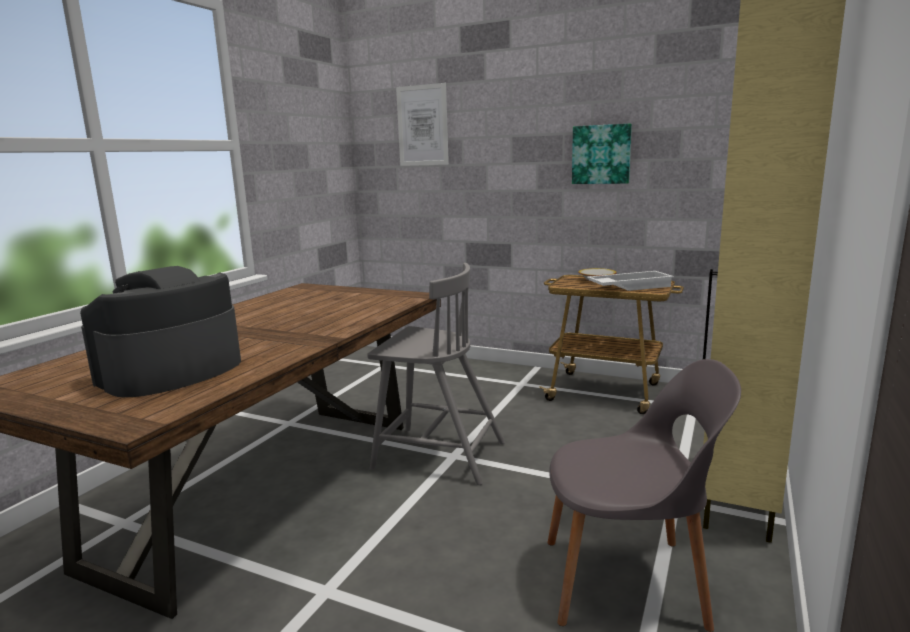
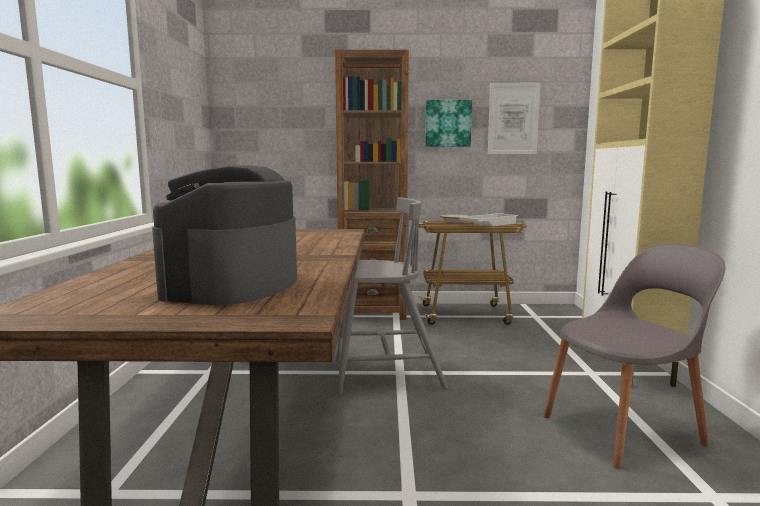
camera: 25 degrees left, 5 degrees down
picture [396,83,449,166] -> picture moved to [488,83,540,154]
none -> brown bookcase [335,49,409,320]

